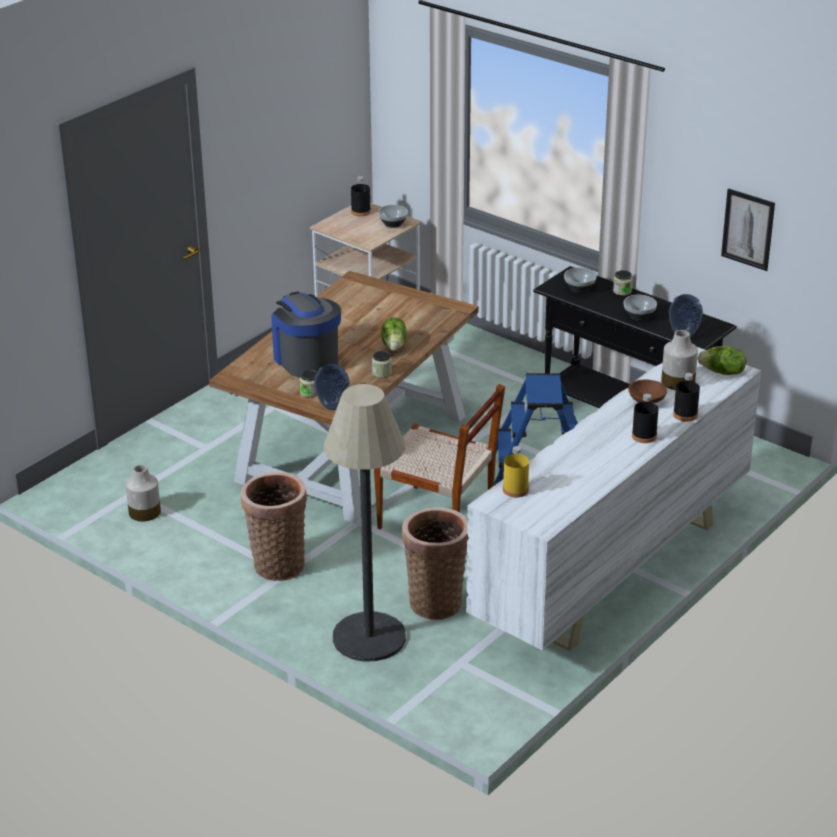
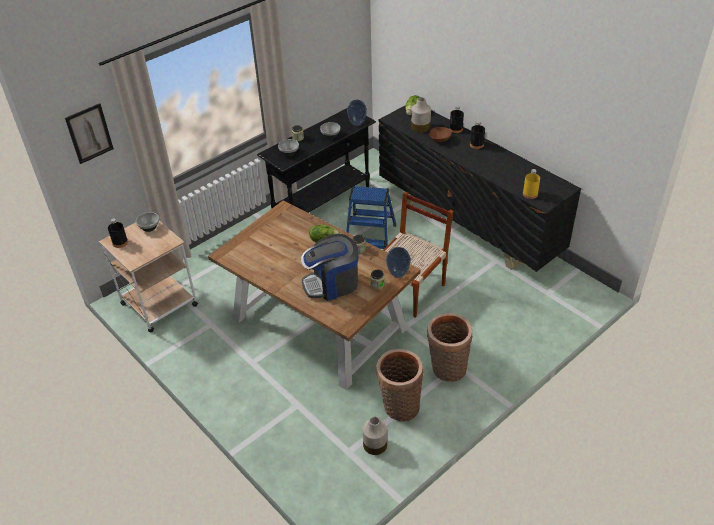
camera: 80 degrees left, 10 degrees up
floor lamp [324,384,406,661] -> none
basket [402,507,469,620] -> basket moved to [376,349,423,422]
white cabinet [466,347,761,651] -> black cabinet [379,105,581,272]
picture [721,189,775,271] -> picture moved to [65,103,114,164]

